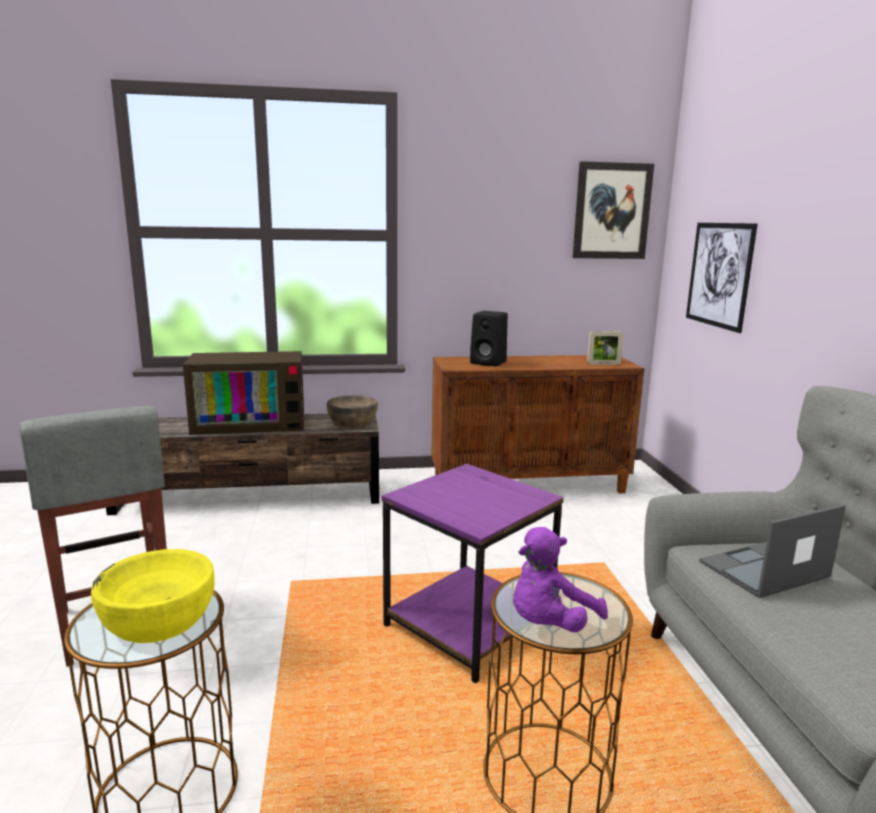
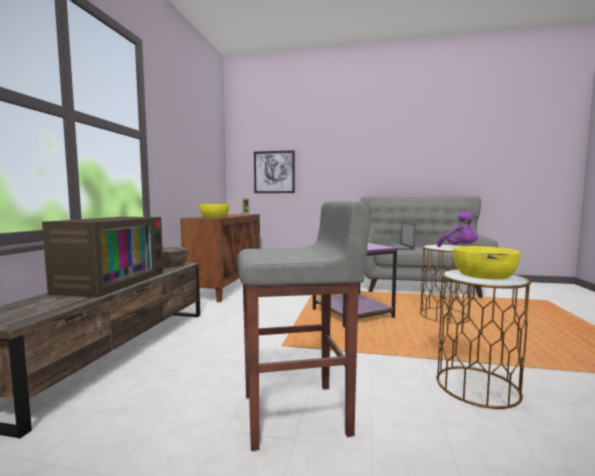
camera: 70 degrees left, 10 degrees down
black speaker [470,311,508,366] -> yellow bowl [199,204,229,217]
picture [573,161,654,259] -> none

